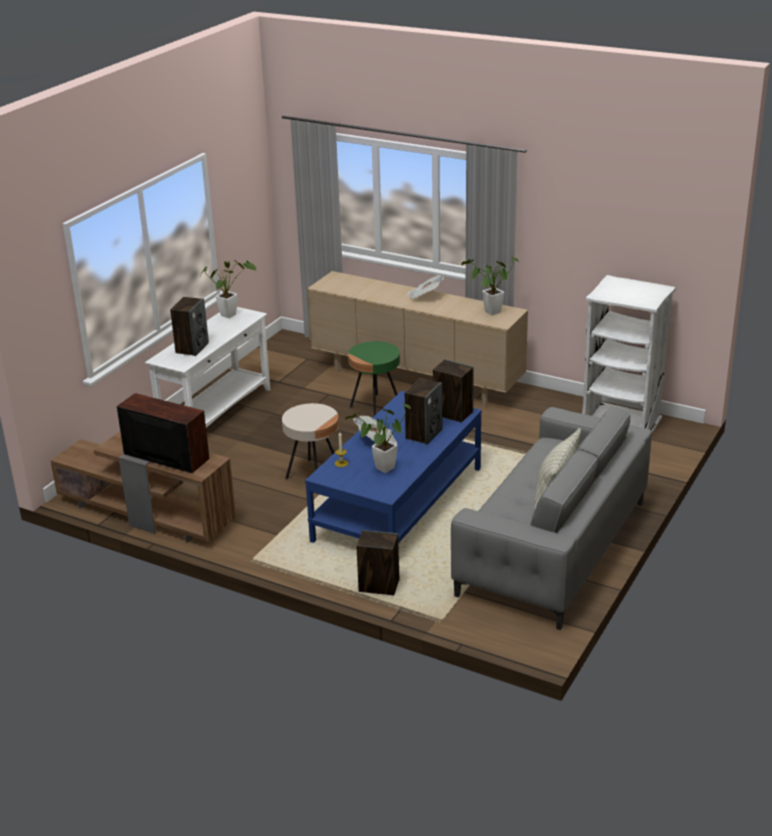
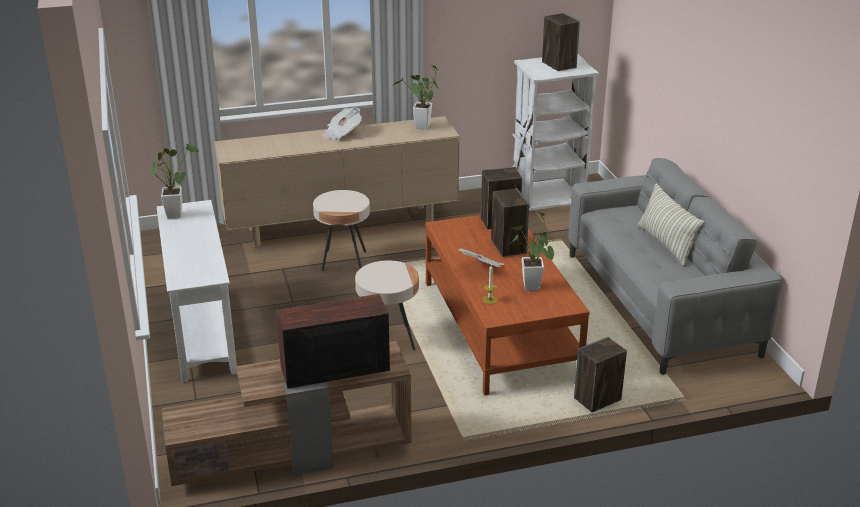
camera: 45 degrees left, 0 degrees up
speaker [170,297,209,356] -> speaker moved to [542,13,580,71]
blue coffee table [305,391,482,543] -> brown coffee table [425,215,590,396]
green side table [348,341,400,416] -> beige side table [313,190,370,271]

